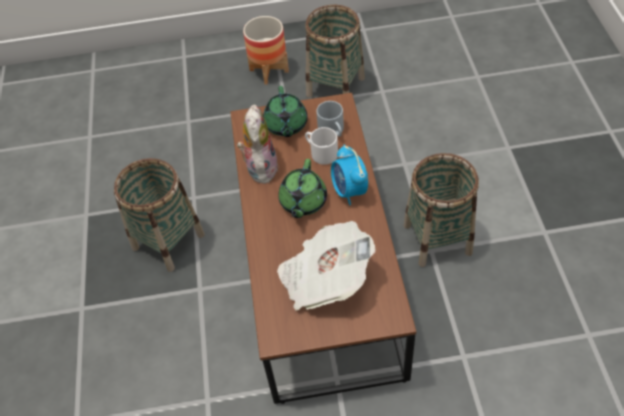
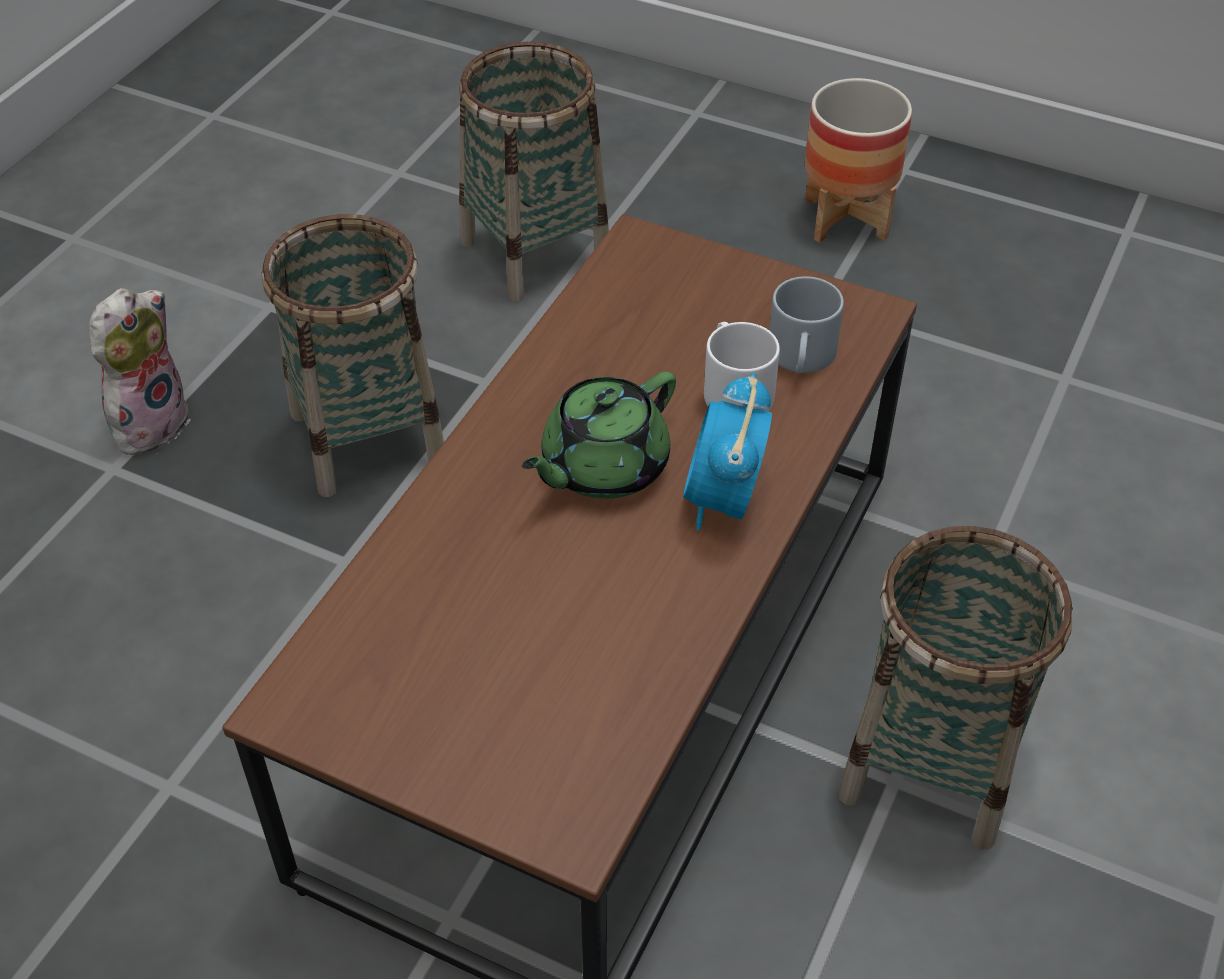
camera: 30 degrees right, 5 degrees down
plush toy [237,105,279,184] -> plush toy moved to [89,288,191,455]
green teapot [263,86,308,137] -> none
newspaper [277,221,376,310] -> none
basket [305,5,365,97] -> basket moved to [459,42,609,302]

